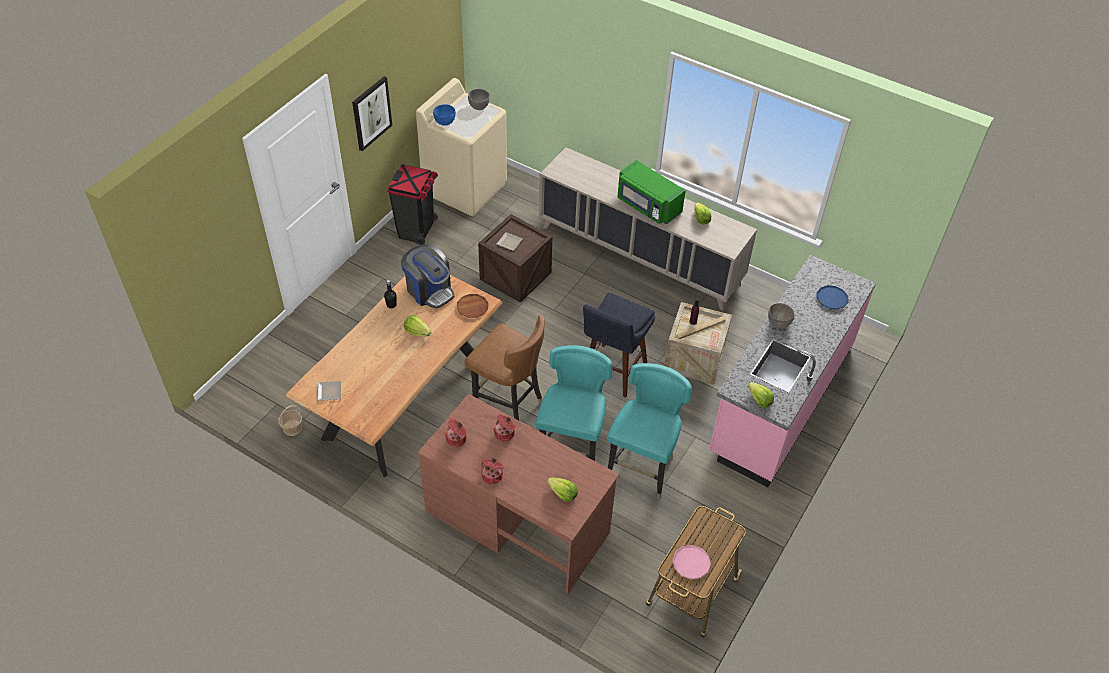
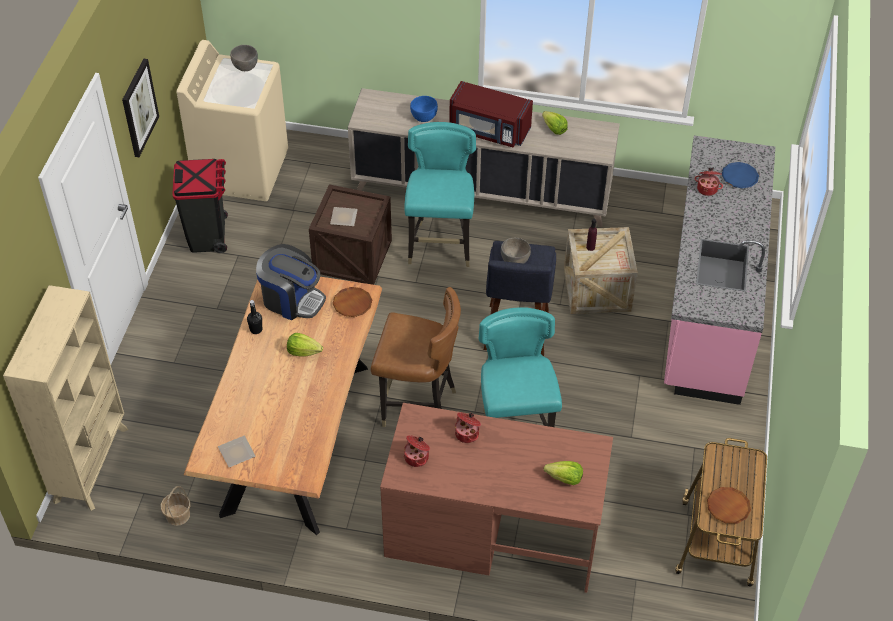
camera: 20 degrees left, 0 degrees up
blue bowl [433,104,456,126] -> blue bowl moved to [410,96,438,122]
cooking pot [481,458,504,484] -> cooking pot moved to [695,168,723,196]
turquoise chair [607,363,692,499] -> turquoise chair moved to [404,122,476,267]
green microwave [618,160,686,224] -> red microwave [449,81,533,148]
pink plate [672,545,711,579] -> brown plate [707,487,751,524]
lettuce [748,382,774,408] -> none
grey bowl [768,303,794,328] -> grey bowl moved to [501,238,531,263]
none -> beige bookcase [3,285,128,511]

